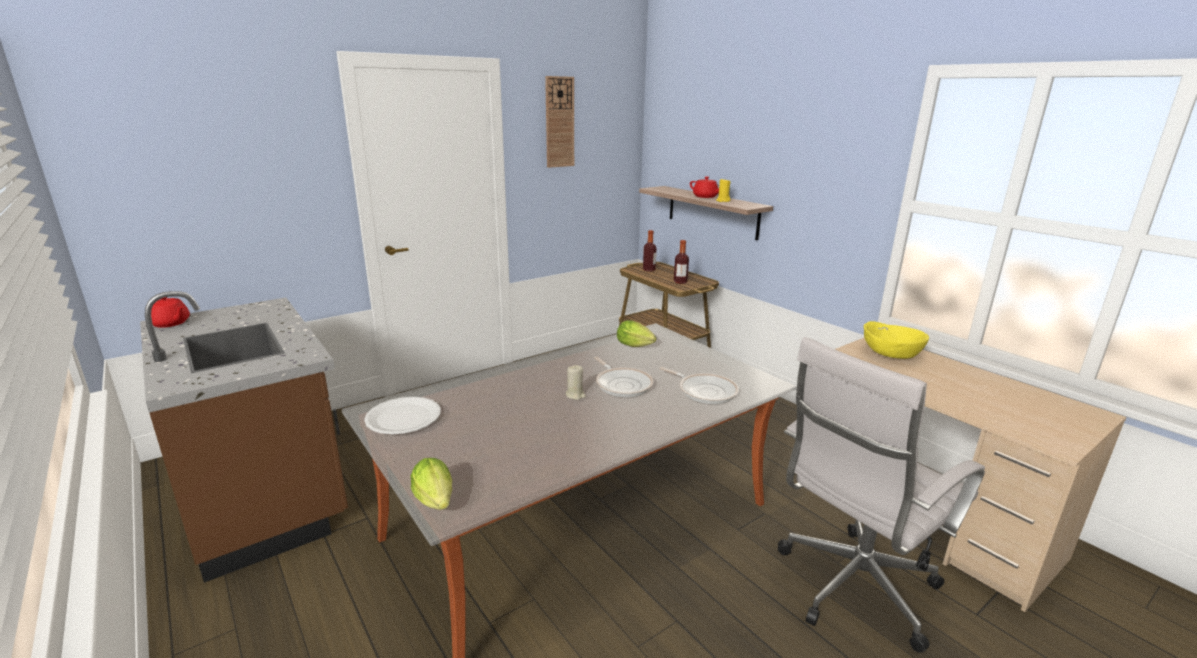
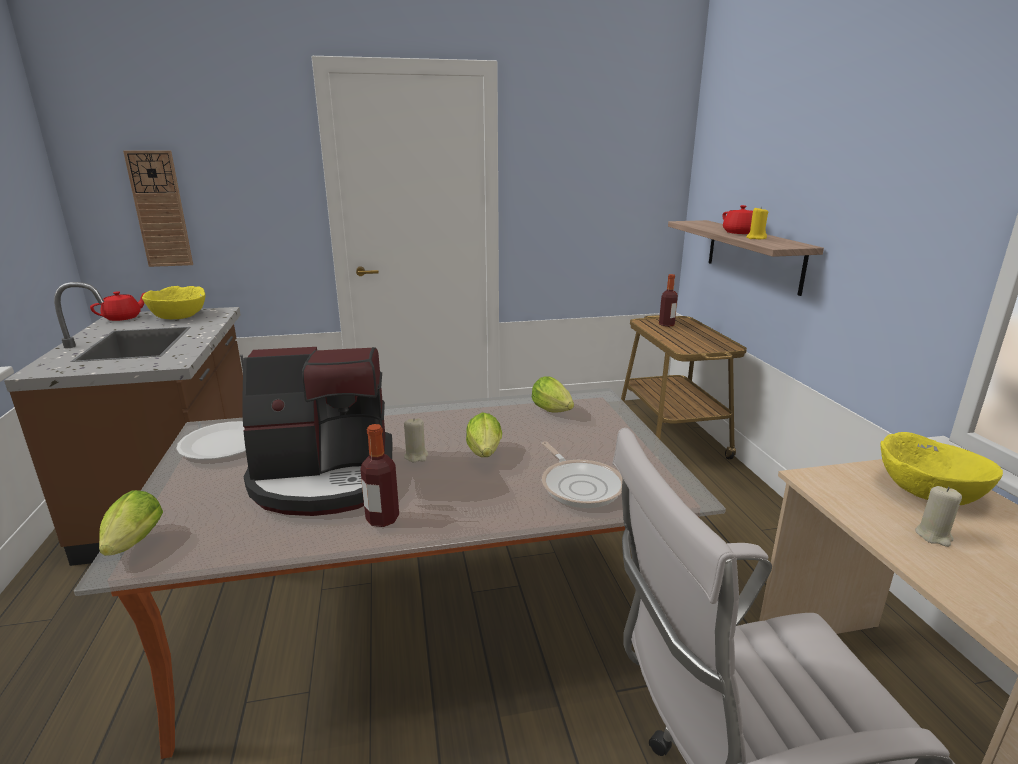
camera: 25 degrees right, 0 degrees up
red teapot [151,297,190,328] -> red teapot turned 105 degrees counterclockwise [90,291,146,321]
wall clock [545,76,574,168] -> wall clock moved to [123,150,193,267]
frying pan [594,357,654,397] -> lettuce [466,413,502,457]
bottle [674,240,689,284] -> bottle moved to [360,424,399,527]
none -> yellow bowl [142,286,205,319]
none -> coffee machine [242,347,393,516]
none -> beige candle [915,486,962,547]

